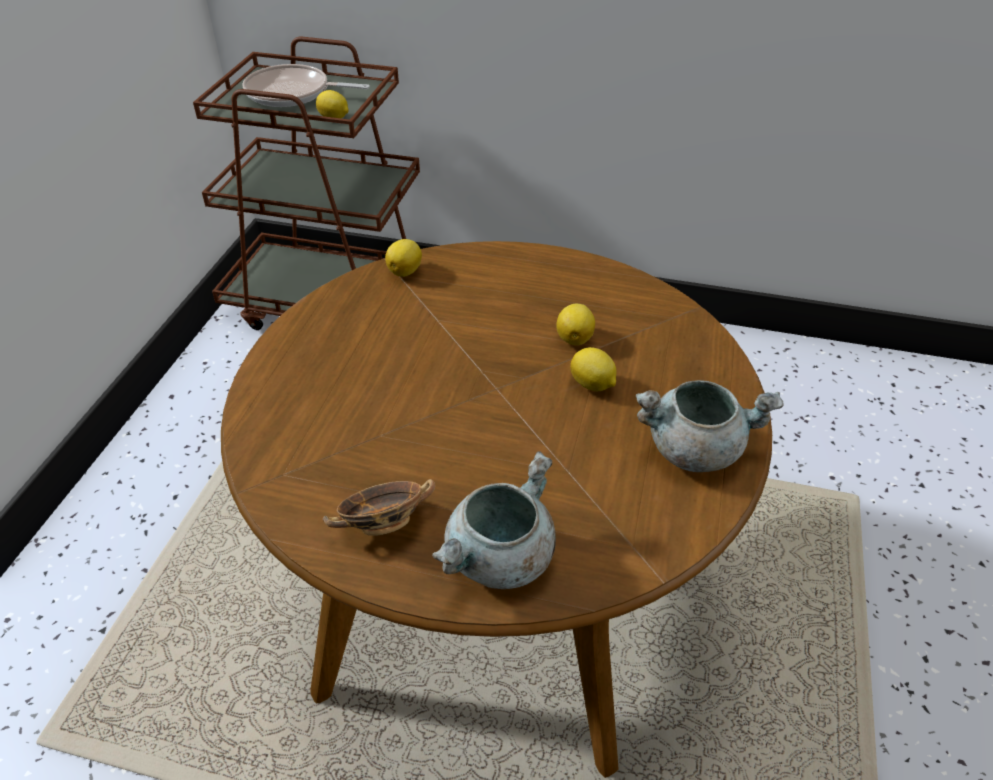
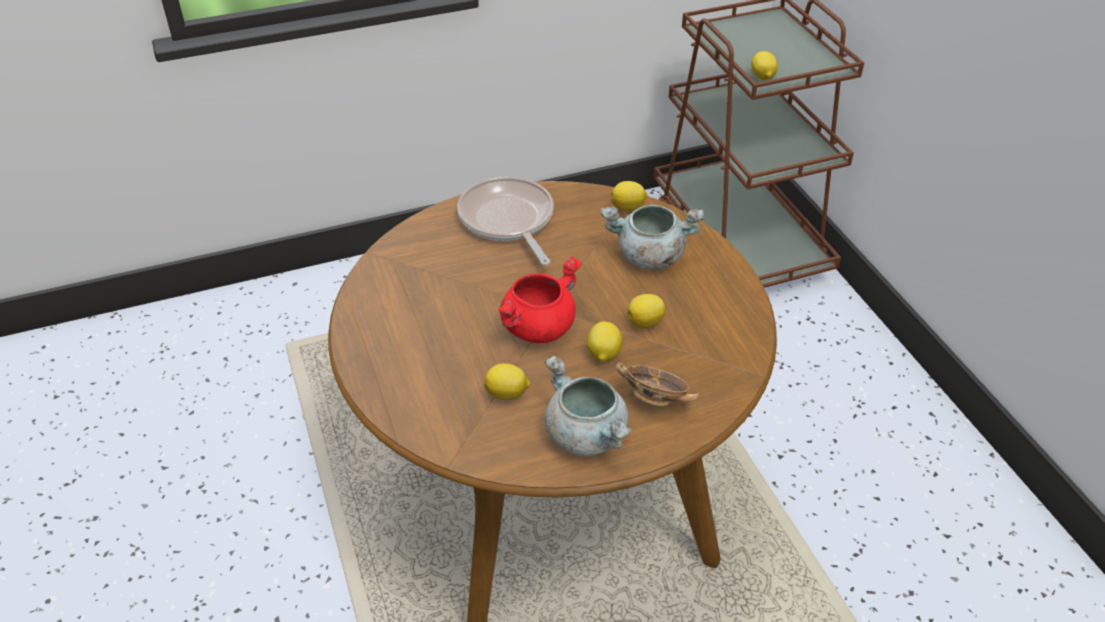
camera: 55 degrees right, 0 degrees up
frying pan [242,64,370,107] -> frying pan moved to [457,177,554,265]
bowl [323,479,435,536] -> bowl moved to [616,362,700,406]
grey cooking pot [432,451,556,589] -> grey cooking pot moved to [601,205,704,269]
none -> lemon [484,363,530,400]
none -> red cooking pot [498,257,582,343]

